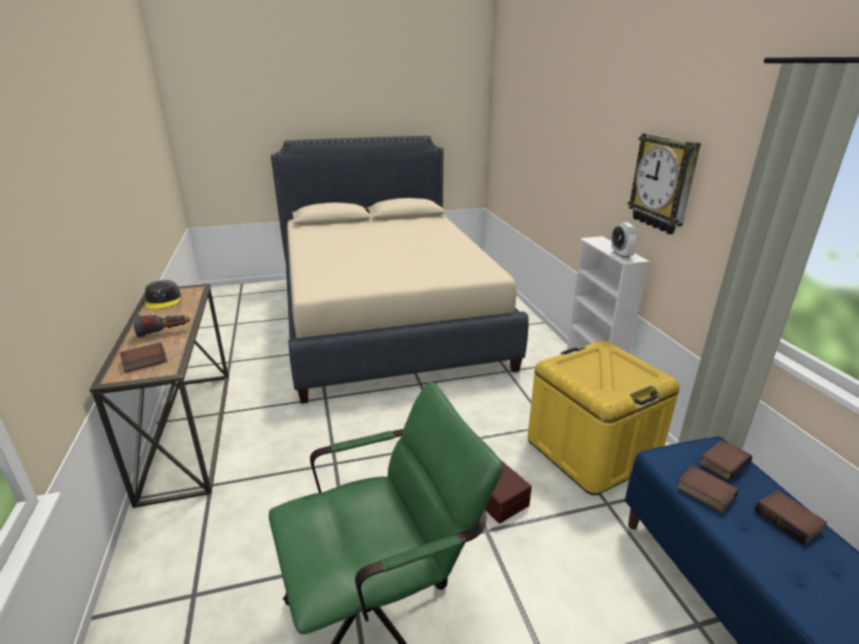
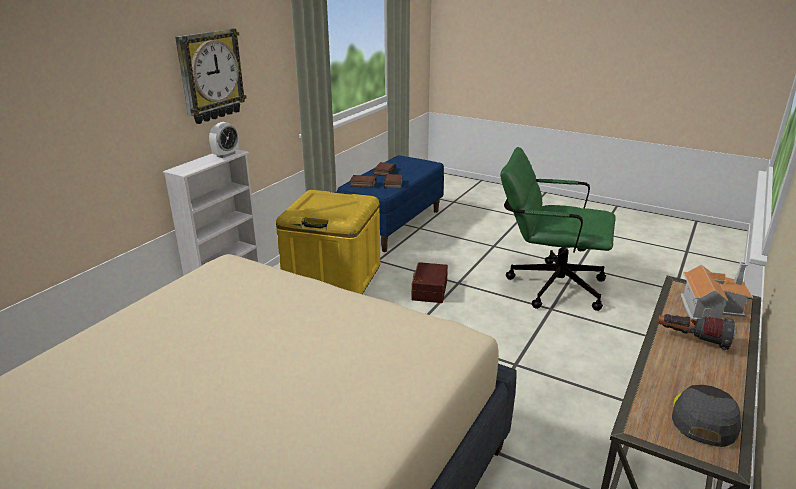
camera: 135 degrees left, 0 degrees up
book [120,343,168,373] -> toy house [681,262,753,321]

